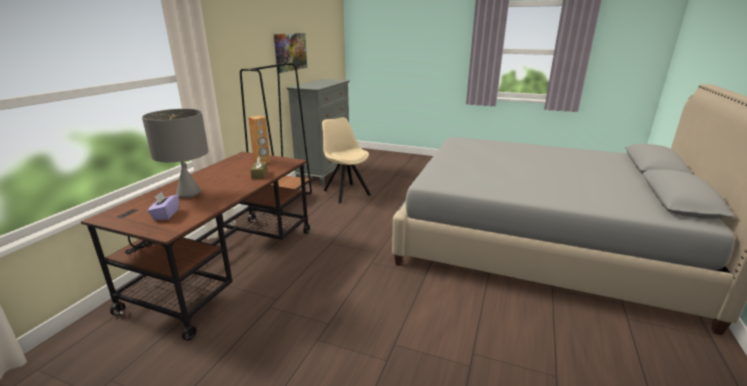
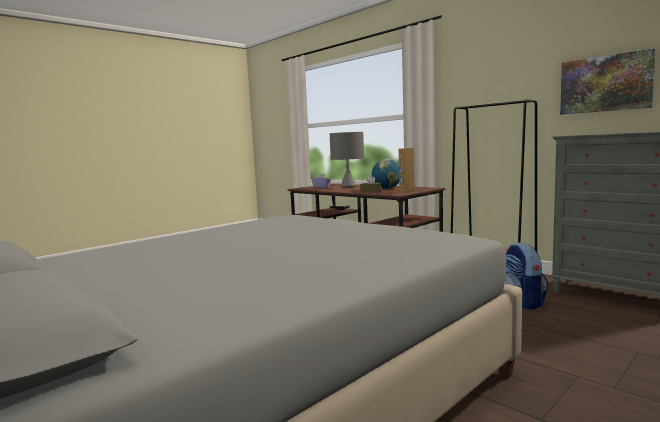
camera: 115 degrees right, 15 degrees down
beige chair [322,117,371,203] -> backpack [505,242,548,310]
none -> globe [372,159,399,189]

